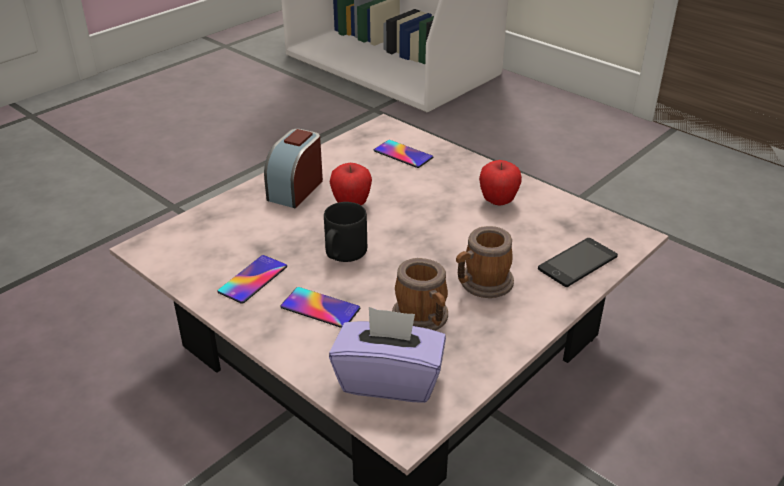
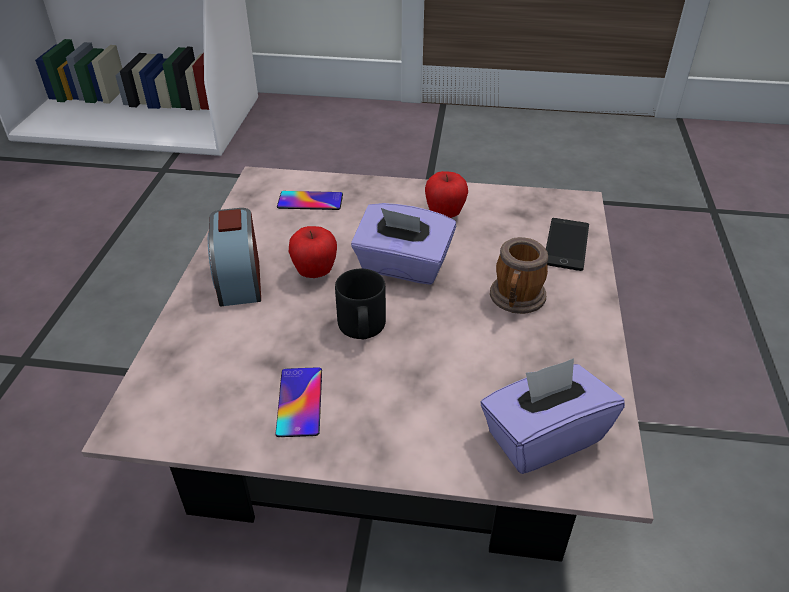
camera: 35 degrees left, 5 degrees up
phone [280,287,360,328] -> none
mug [392,258,448,331] -> none
none -> purple tissue box [351,203,456,285]

